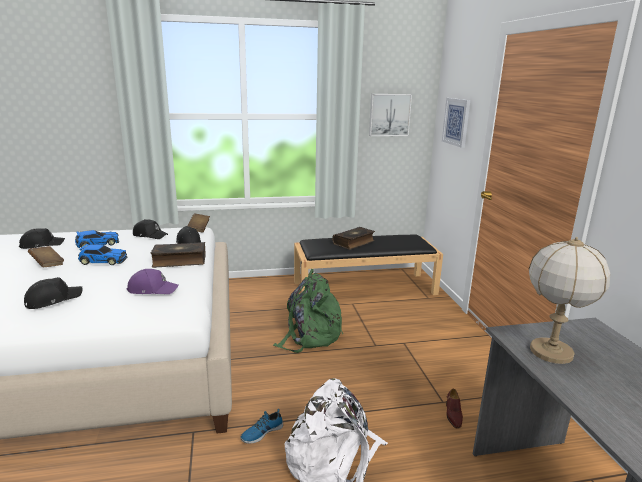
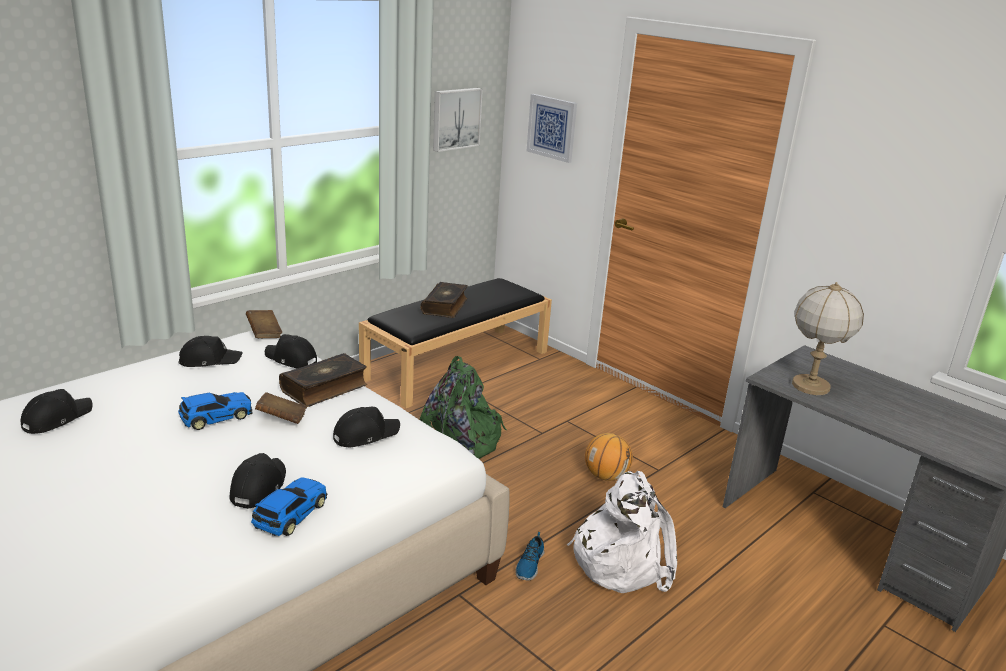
camera: 35 degrees left, 5 degrees up
brown book [28,246,64,267] -> brown book moved to [255,392,307,424]
toy car [75,230,119,249] -> toy car moved to [251,477,328,536]
purple cap [127,269,179,294] -> black cap [333,407,400,447]
brown shoe [446,389,463,429] -> none
none -> basketball [585,433,633,481]

